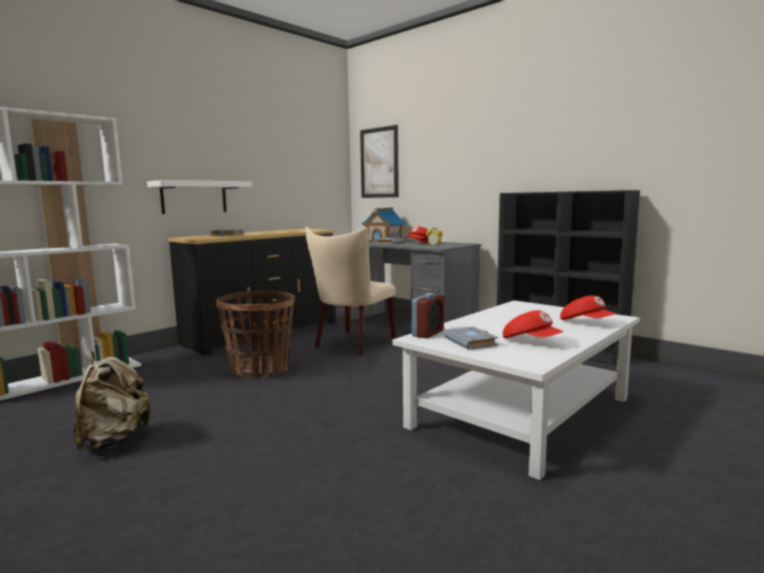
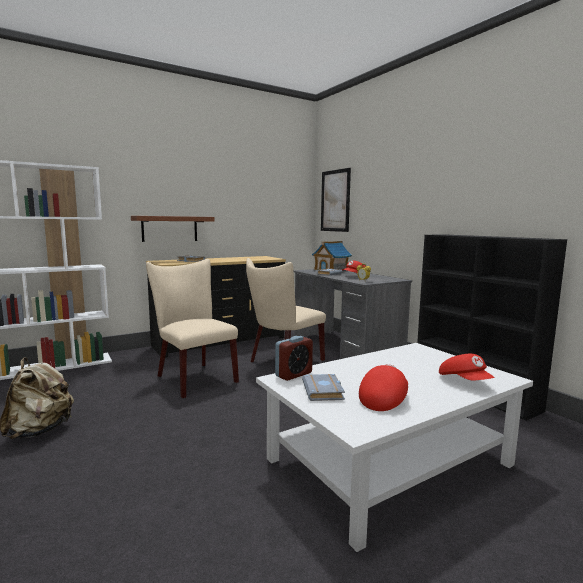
camera: 15 degrees right, 0 degrees up
white shelf [147,180,252,214] -> brown shelf [131,216,215,242]
basket [216,291,295,378] -> beige chair [146,259,239,398]
red cap [503,310,564,338] -> red cap turned 120 degrees counterclockwise [359,364,408,411]

